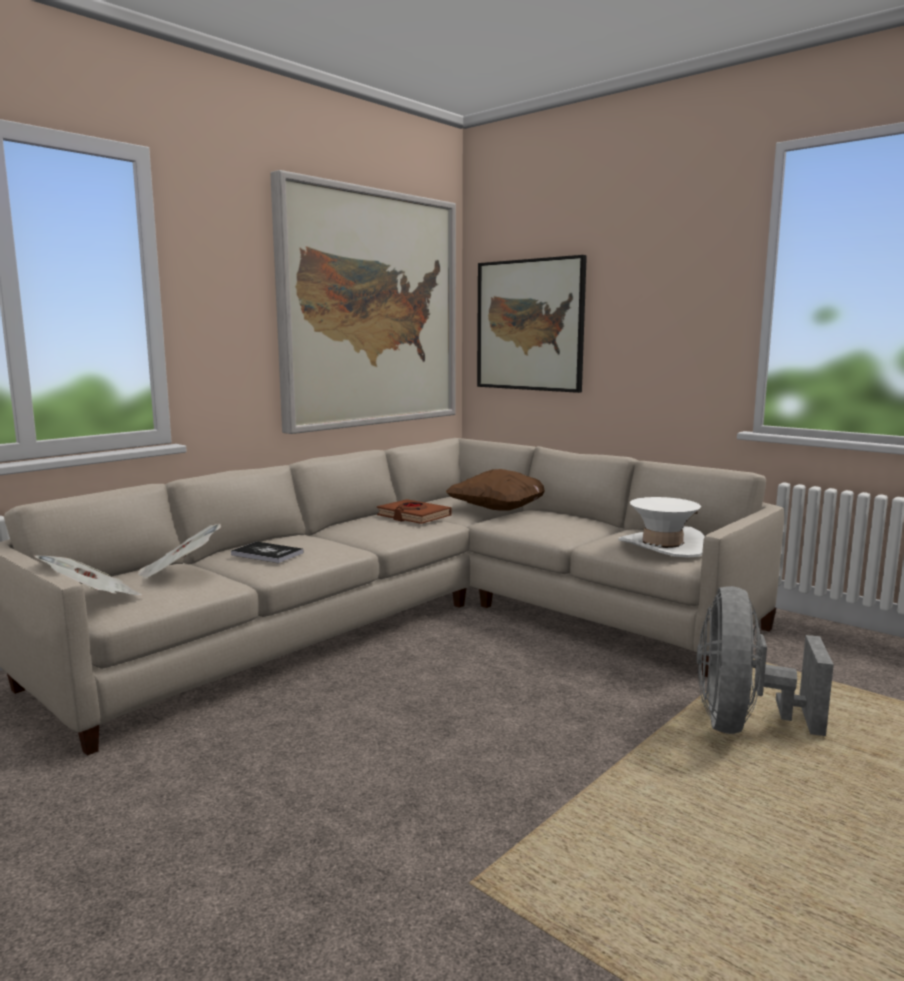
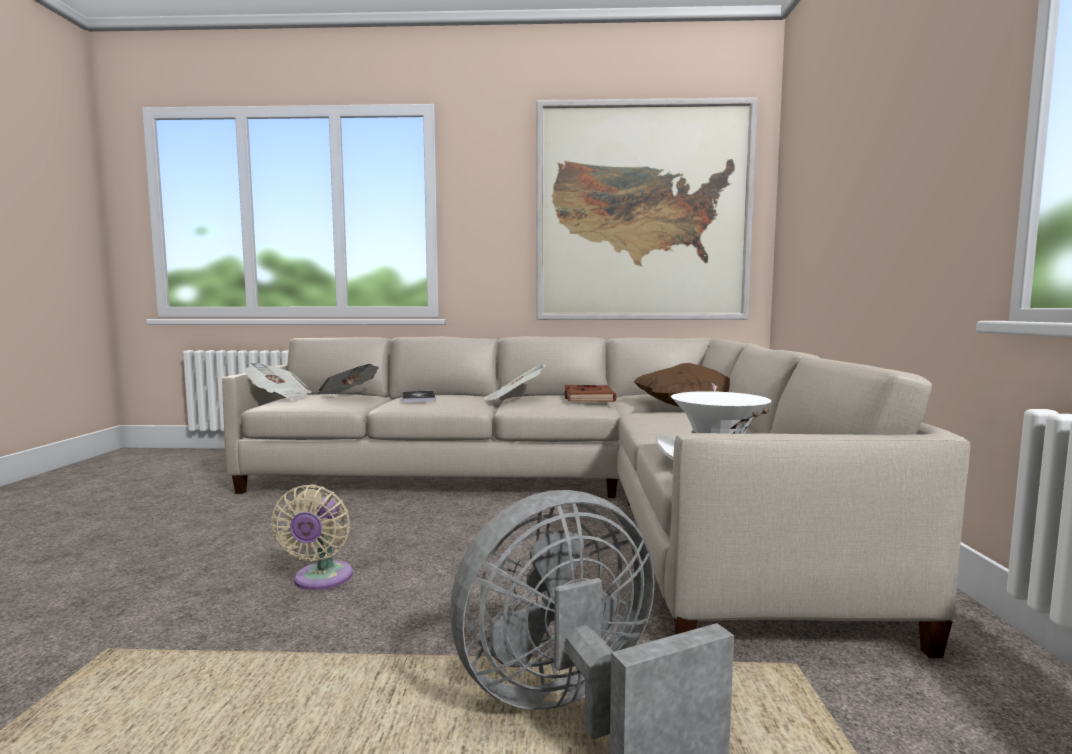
camera: 50 degrees right, 5 degrees down
picture [477,255,587,393] -> none
none -> beige fan [271,484,353,590]
none -> newspaper [483,364,546,400]

